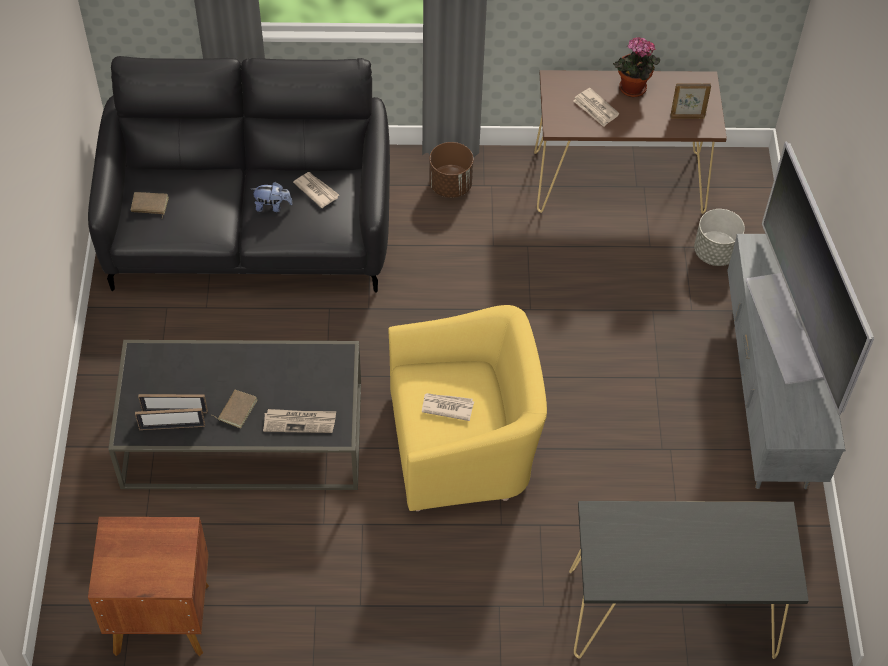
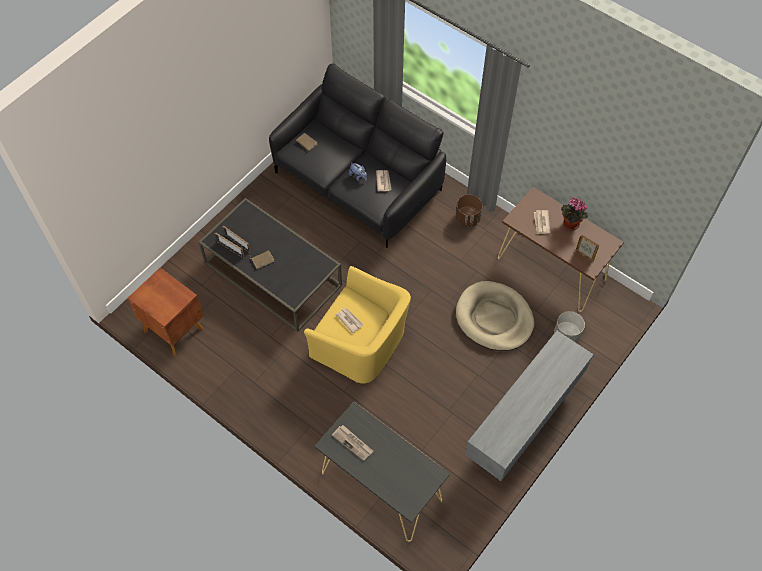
camera: 40 degrees right, 5 degrees up
newspaper [263,409,336,433] -> newspaper moved to [332,425,373,461]
television [745,141,874,415] -> none
none -> beige dog bed [456,281,534,351]

